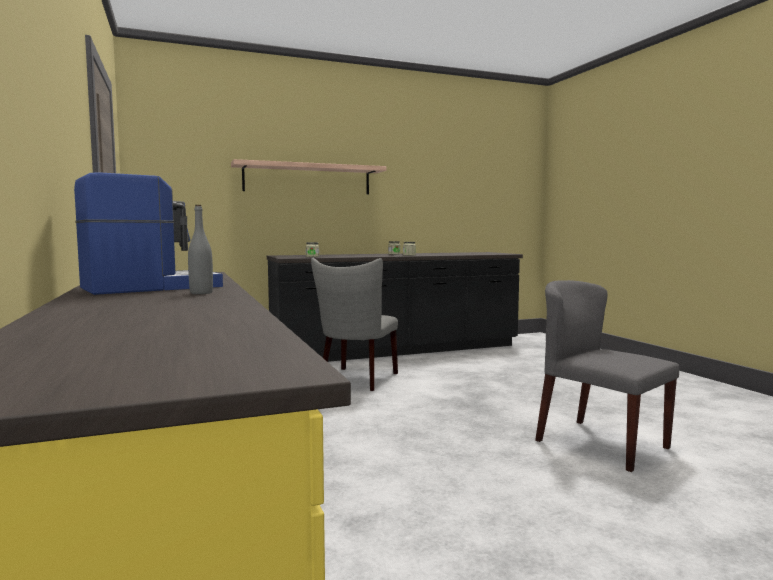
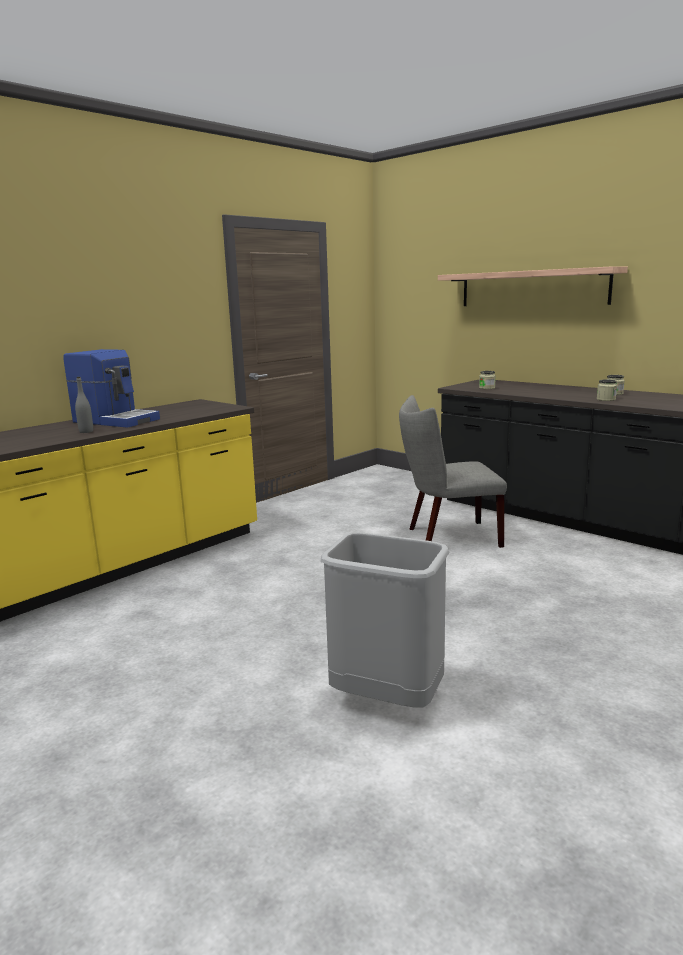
camera: 65 degrees right, 10 degrees up
grey chair [535,280,679,472] -> grey trash can [321,532,450,708]

